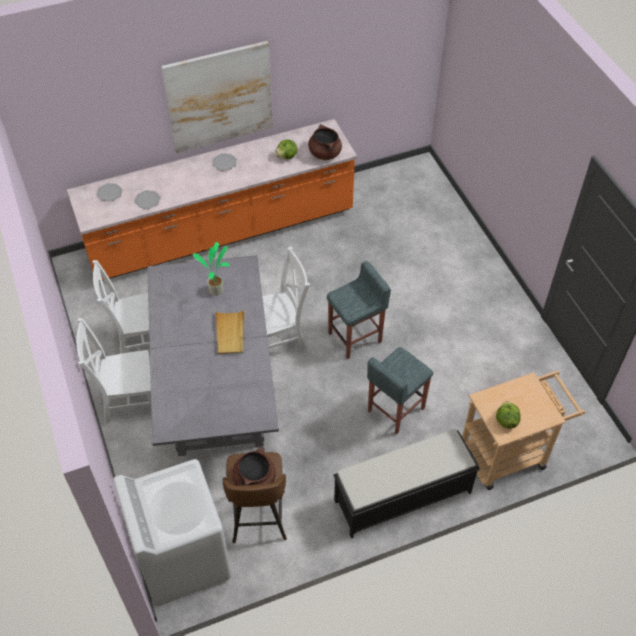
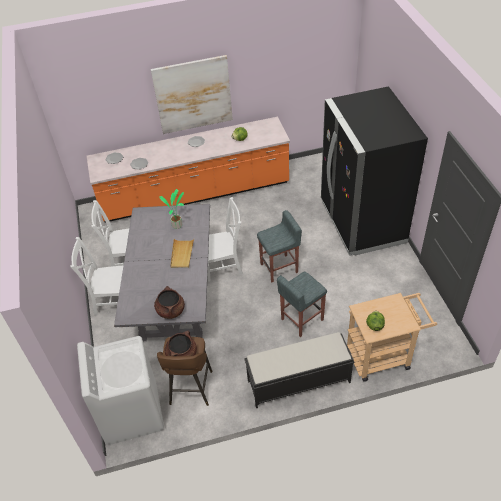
camera: 10 degrees right, 5 degrees down
brown cooking pot [308,124,342,160] -> brown cooking pot moved to [154,286,185,319]
none -> black fridge [321,86,428,256]

